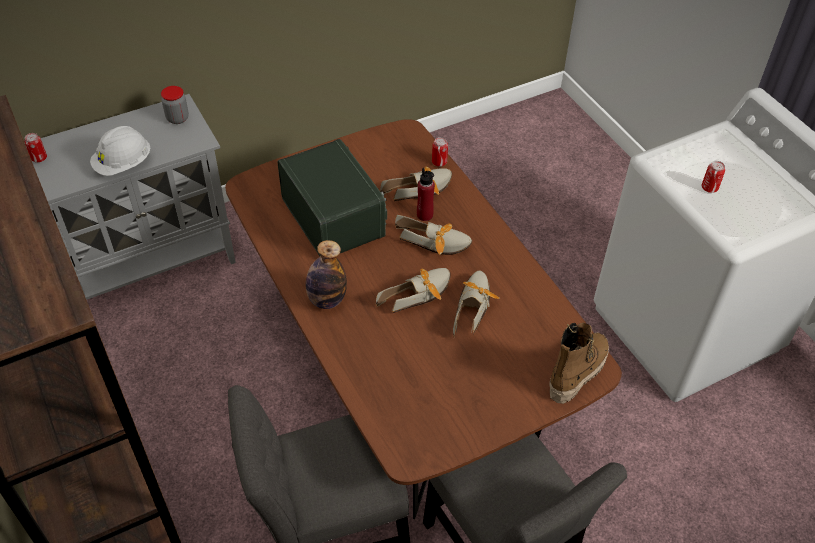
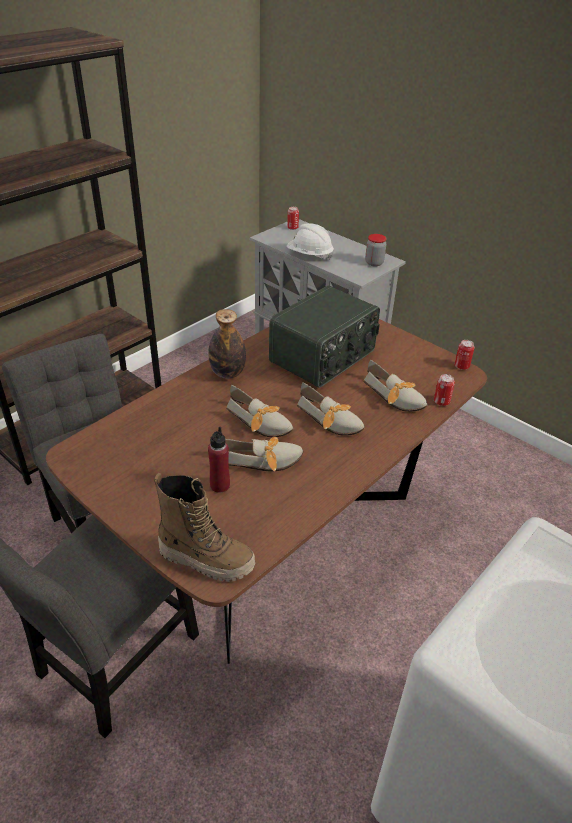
camera: 70 degrees right, 10 degrees down
shoe [395,215,472,255] -> shoe turned 45 degrees counterclockwise [297,382,365,436]
red bottle [417,168,435,221] -> red bottle moved to [208,427,230,493]
can [702,161,725,193] -> can moved to [455,340,474,370]

